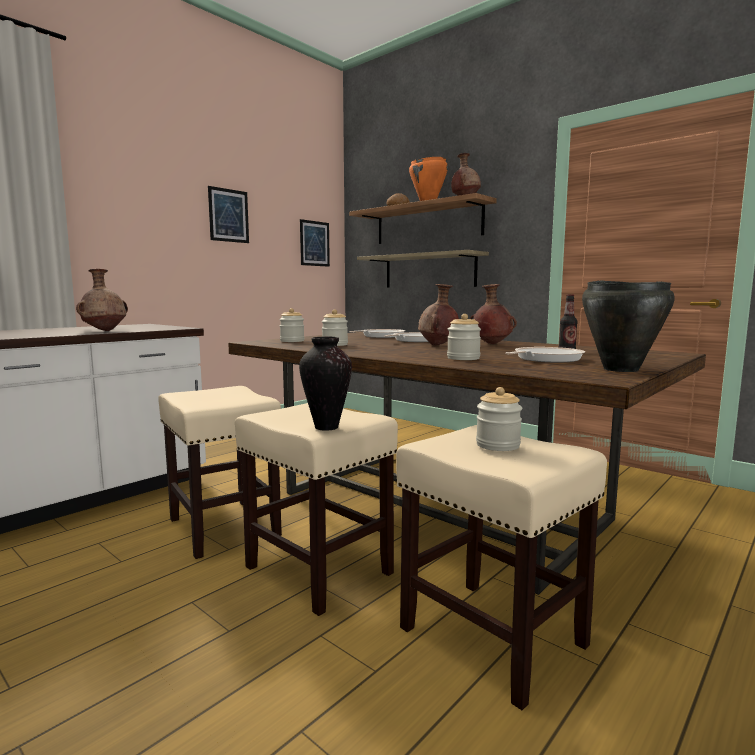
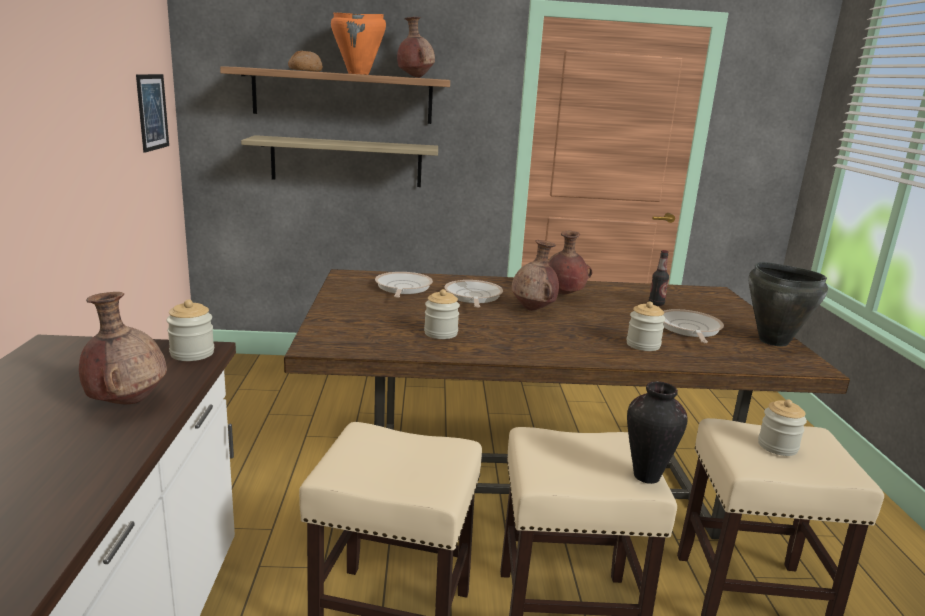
camera: 45 degrees left, 10 degrees up
picture [208,186,249,243] -> none
jar [279,308,304,342] -> jar moved to [166,300,214,361]

